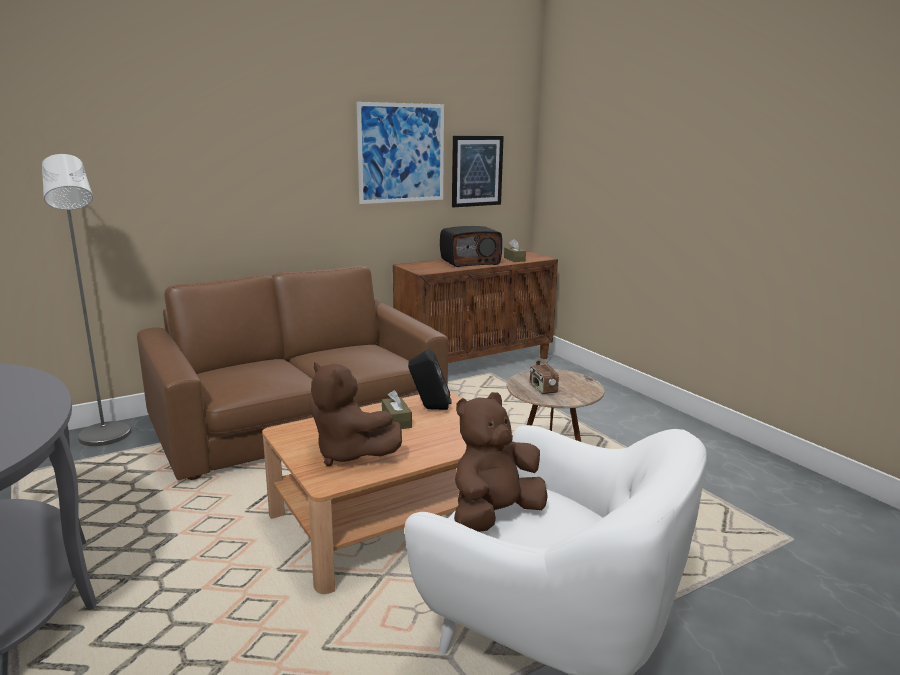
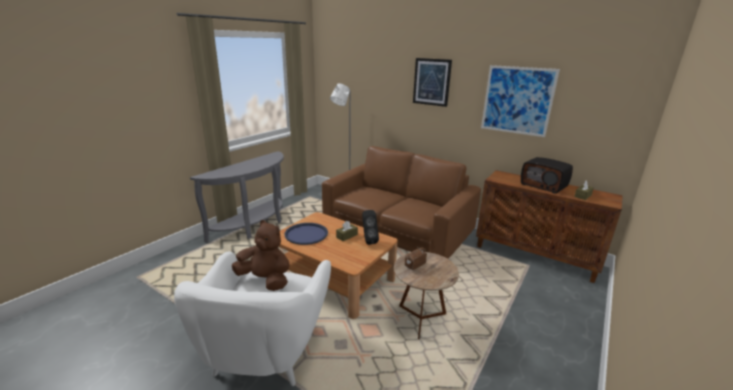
camera: 65 degrees right, 5 degrees up
brown plush toy [309,362,402,466] -> blue tray [284,223,328,245]
picture [452,136,504,207] -> picture moved to [413,58,452,107]

